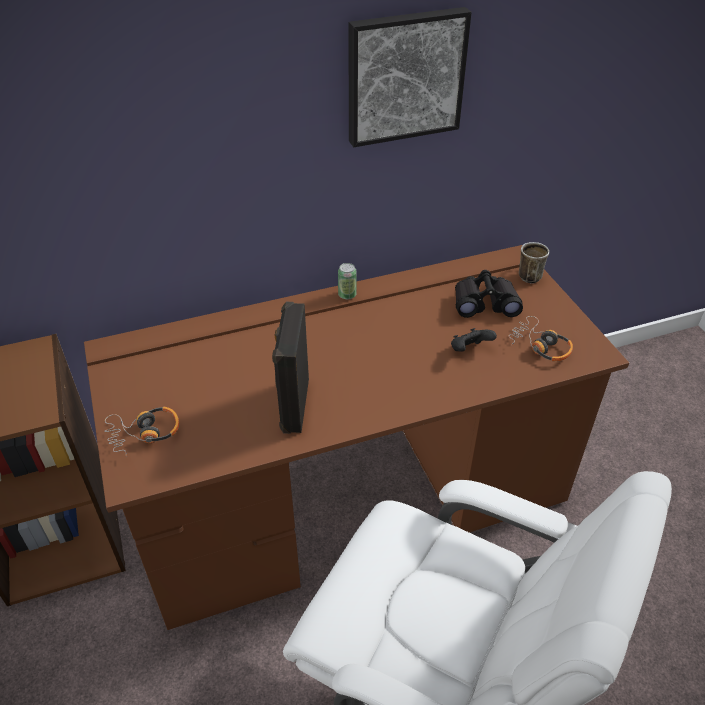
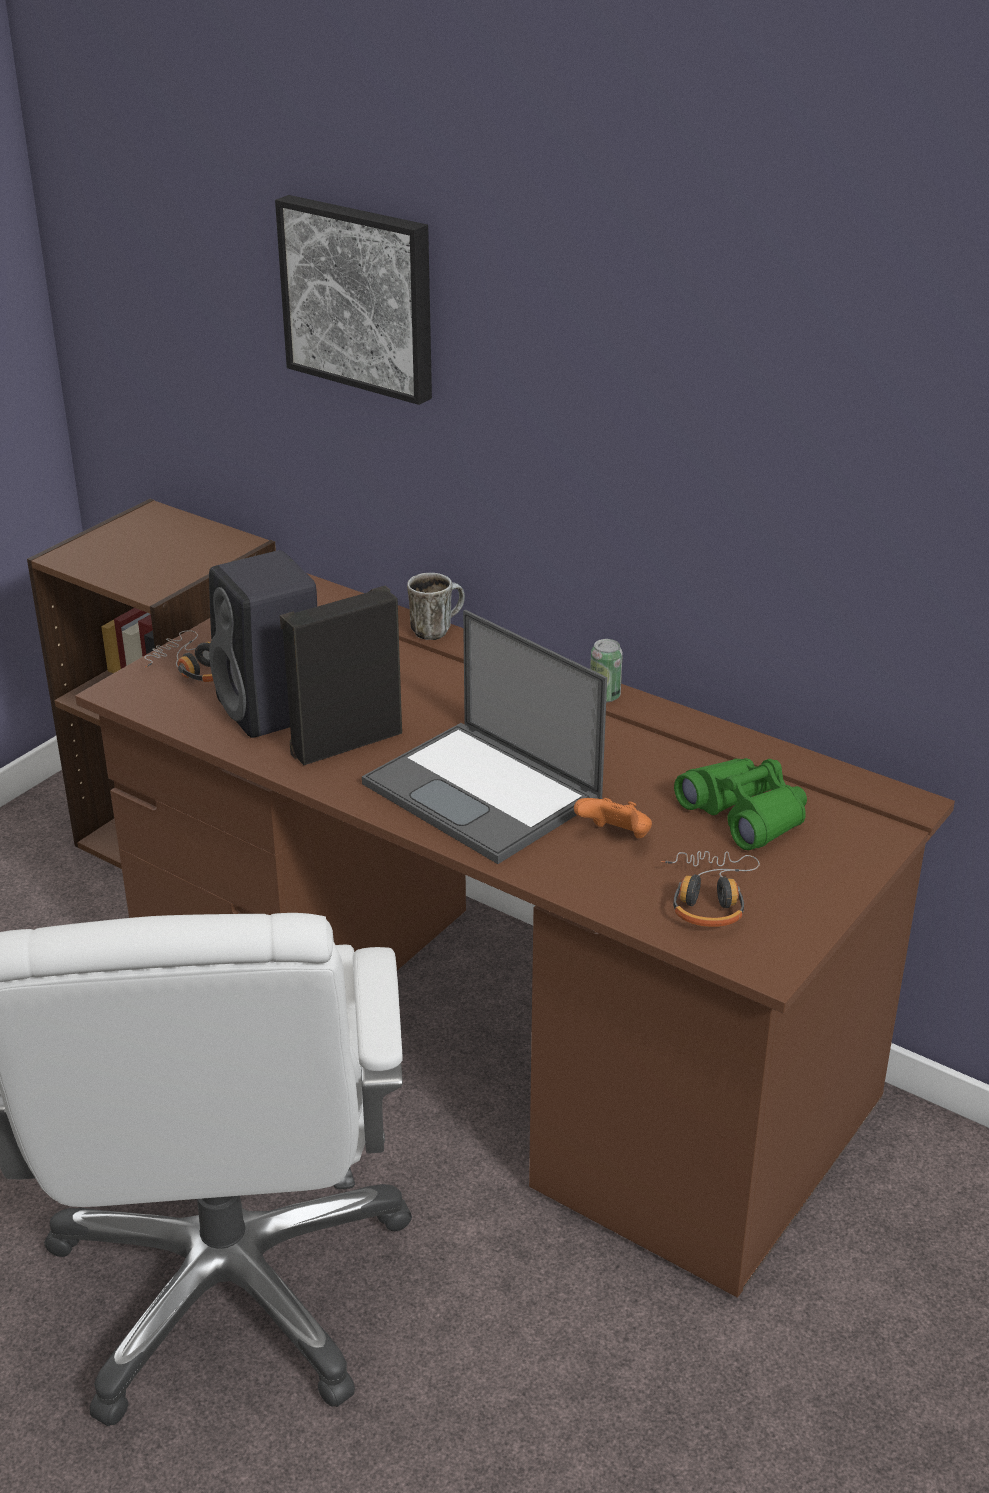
camera: 55 degrees right, 10 degrees down
picture [348,7,472,147] -> picture moved to [275,195,432,405]
black game controller [451,328,497,352] -> orange game controller [574,798,652,838]
black binoculars [455,270,523,318] -> green binoculars [674,758,807,850]
mug [519,242,549,283] -> mug moved to [407,573,465,640]
none -> black speaker [209,550,317,738]
none -> laptop [362,610,607,864]

